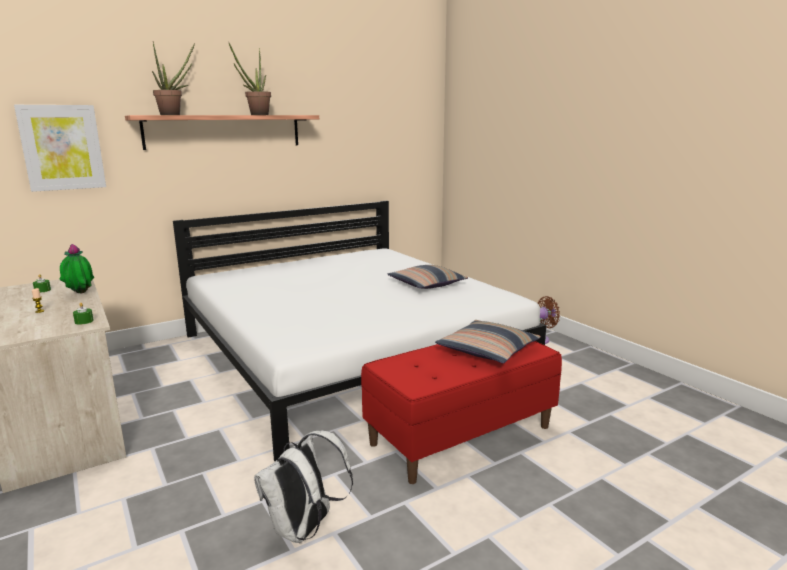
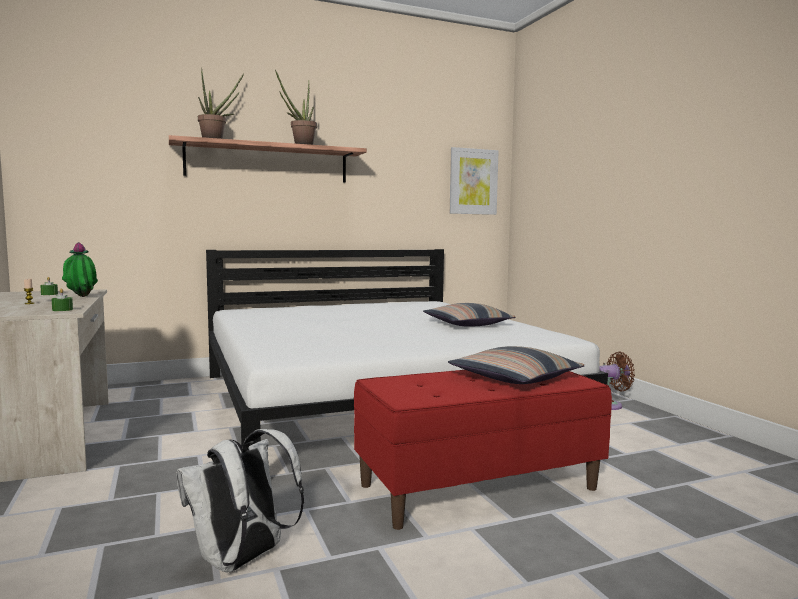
camera: 10 degrees right, 10 degrees down
picture [14,105,106,192] -> picture moved to [450,147,498,215]

